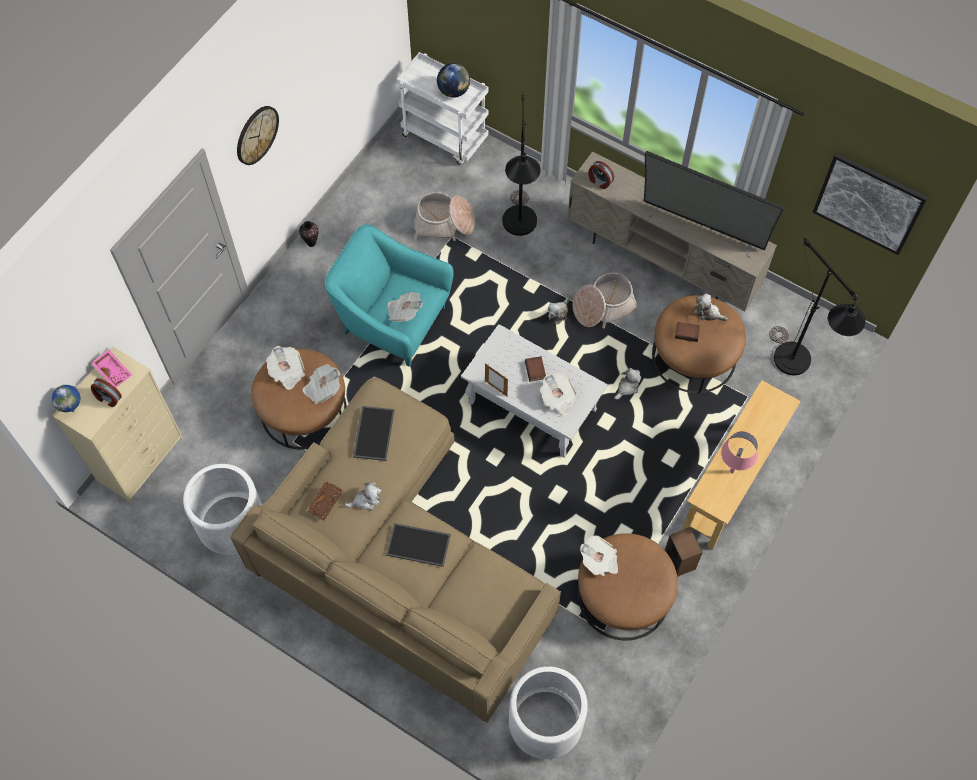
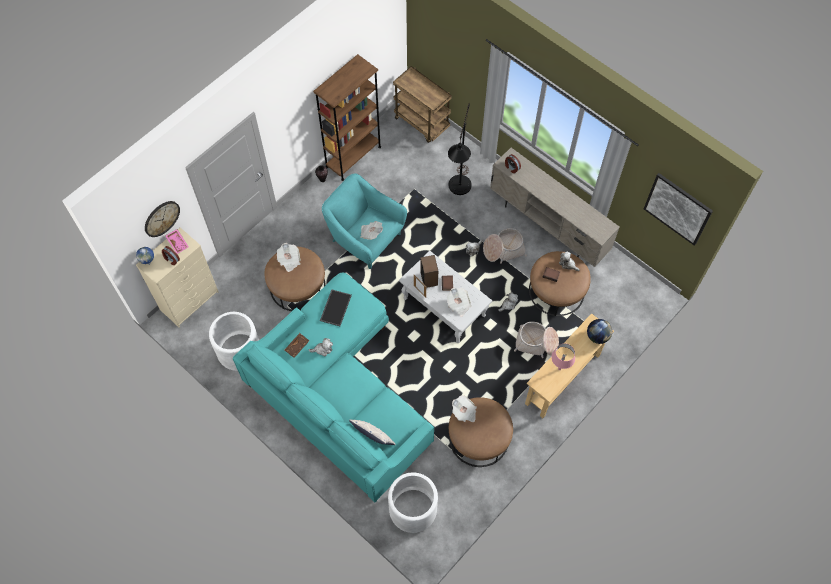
camera: 10 degrees right, 0 degrees up
beige sofa [231,377,561,723] -> turquoise sofa [233,273,434,503]
wall clock [237,106,279,165] -> wall clock moved to [145,201,180,237]
newspaper [303,364,340,405] -> none
tray [386,523,451,567] -> none
white cart [396,52,489,165] -> brown cart [393,66,452,143]
basket [414,192,475,241] -> basket moved to [514,322,559,358]
globe [437,63,470,98] -> globe moved to [587,319,612,344]
television [644,151,785,257] -> none
speaker [665,527,703,577] -> speaker moved to [420,255,438,288]
black floor lamp [769,238,866,375] -> none
none -> brown bookcase [313,54,381,181]
none -> pillow [349,420,396,445]

